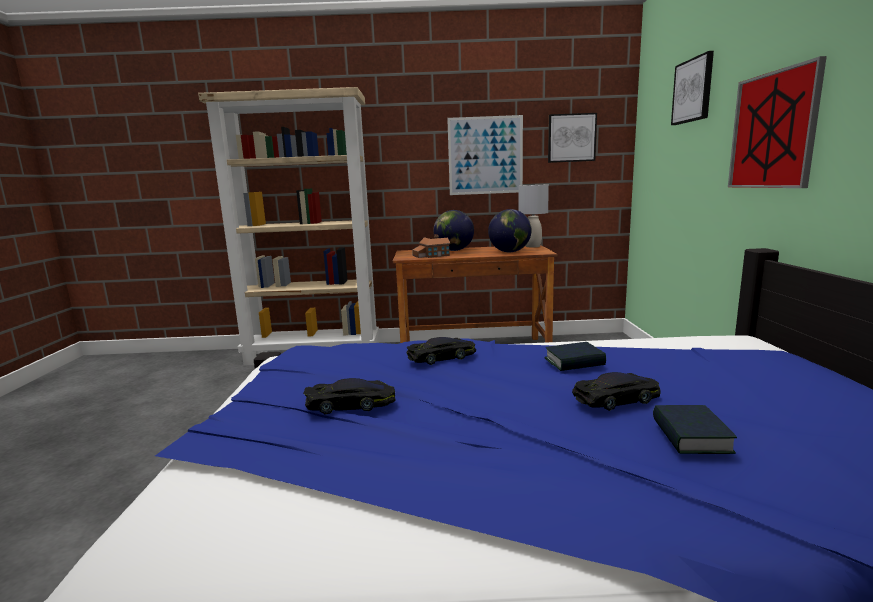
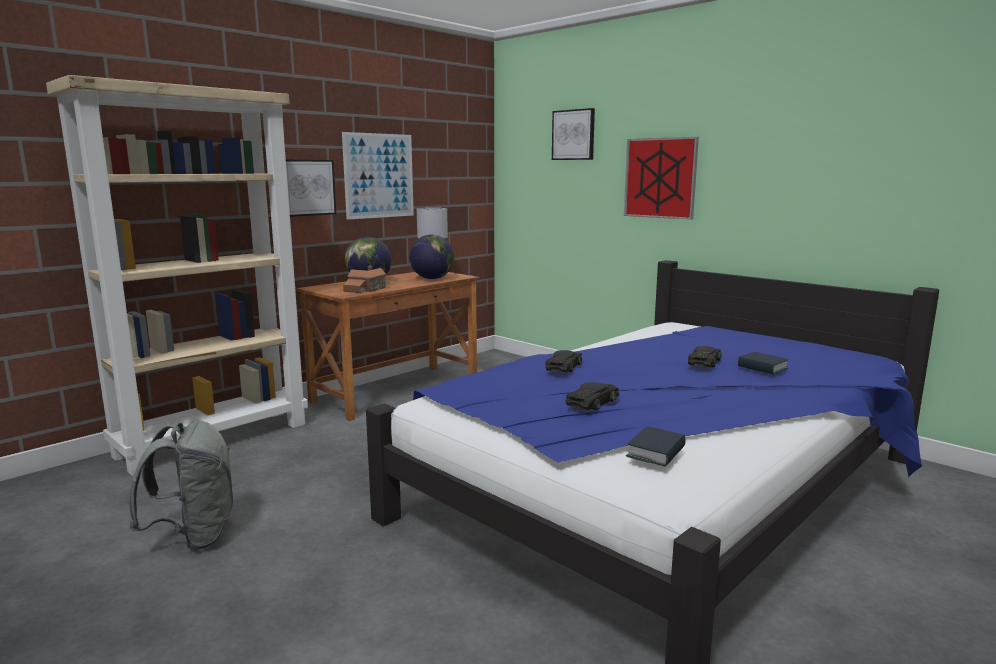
camera: 45 degrees left, 0 degrees up
book [544,342,606,371] -> book moved to [626,426,686,467]
picture [548,113,597,163] -> picture moved to [286,160,336,217]
none -> grey backpack [129,420,233,551]

